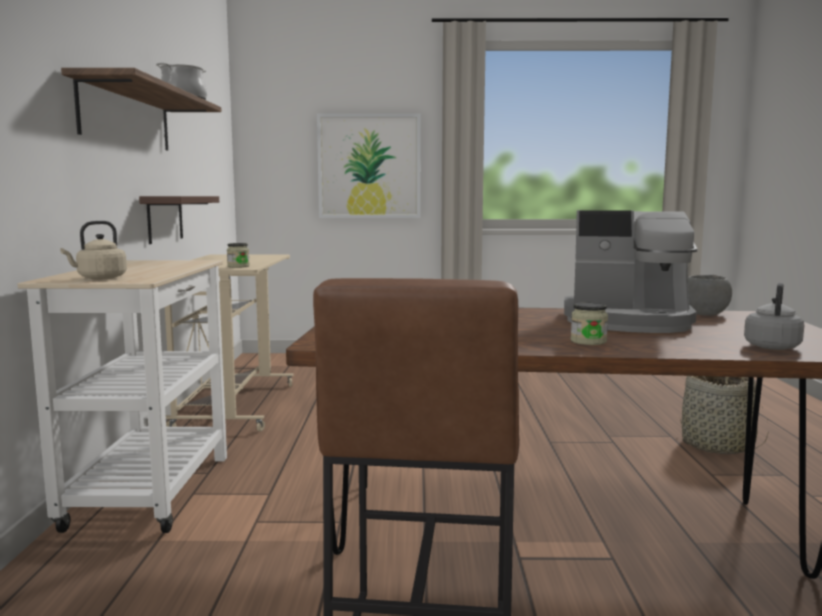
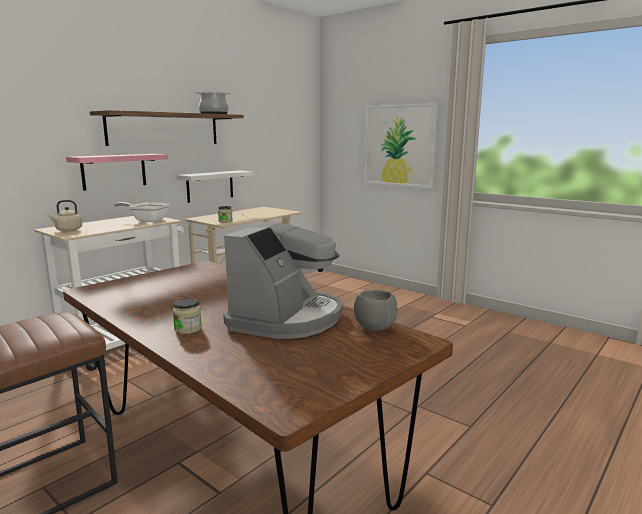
camera: 40 degrees right, 5 degrees up
brown shelf [139,196,219,244] -> white shelf [177,170,254,203]
coffee machine [564,210,697,333] -> coffee machine turned 120 degrees counterclockwise [223,220,343,339]
basket [680,376,768,454] -> none
grey kettle [744,282,804,350] -> none
none -> pink shelf [66,154,168,191]
none -> frying pan [114,202,170,222]

